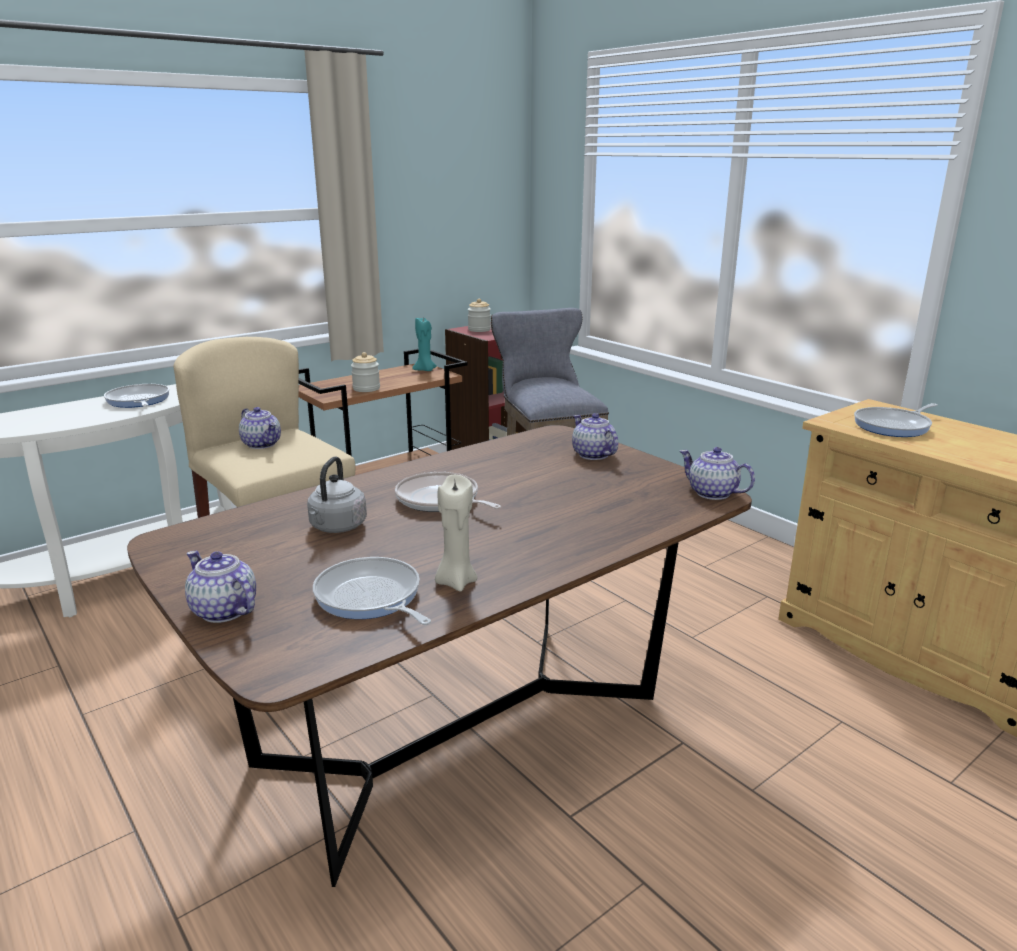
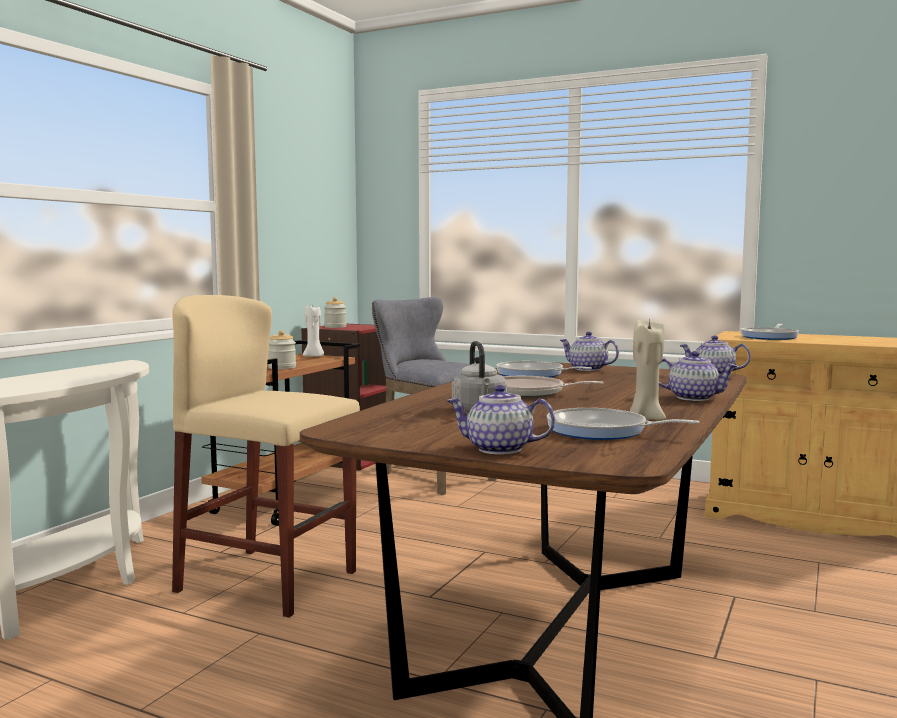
camera: 25 degrees left, 15 degrees down
frying pan [104,384,170,408] -> frying pan moved to [496,361,592,378]
teapot [239,407,281,449] -> teapot moved to [659,351,737,401]
turquoise candle [412,318,437,371] -> white candle [303,305,324,357]

